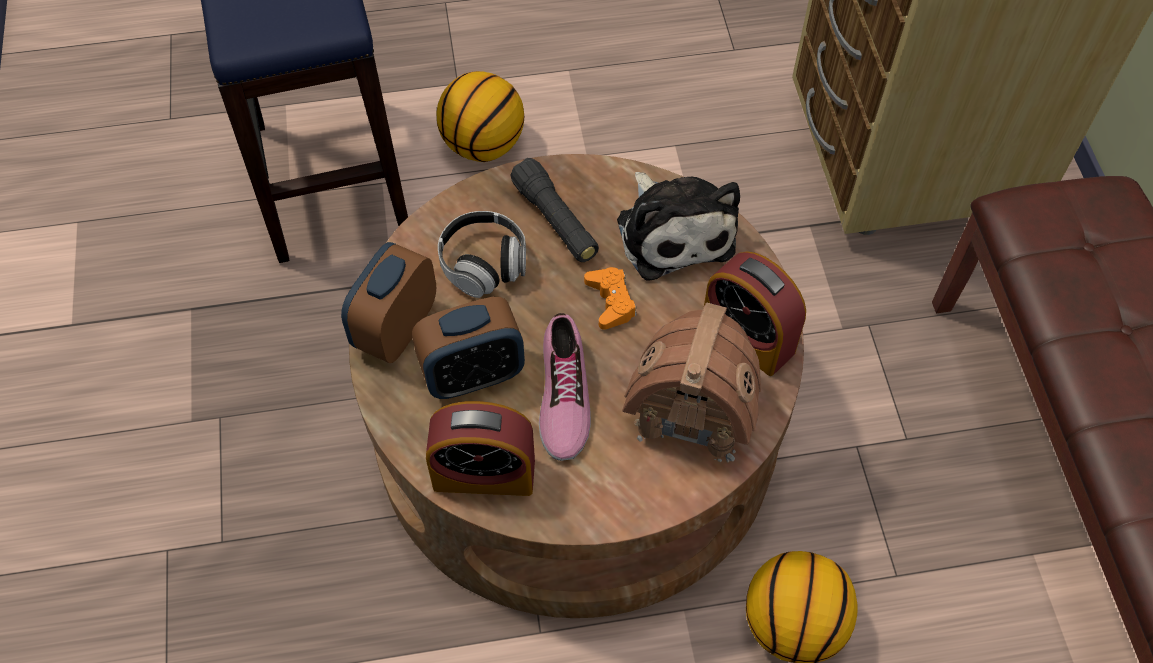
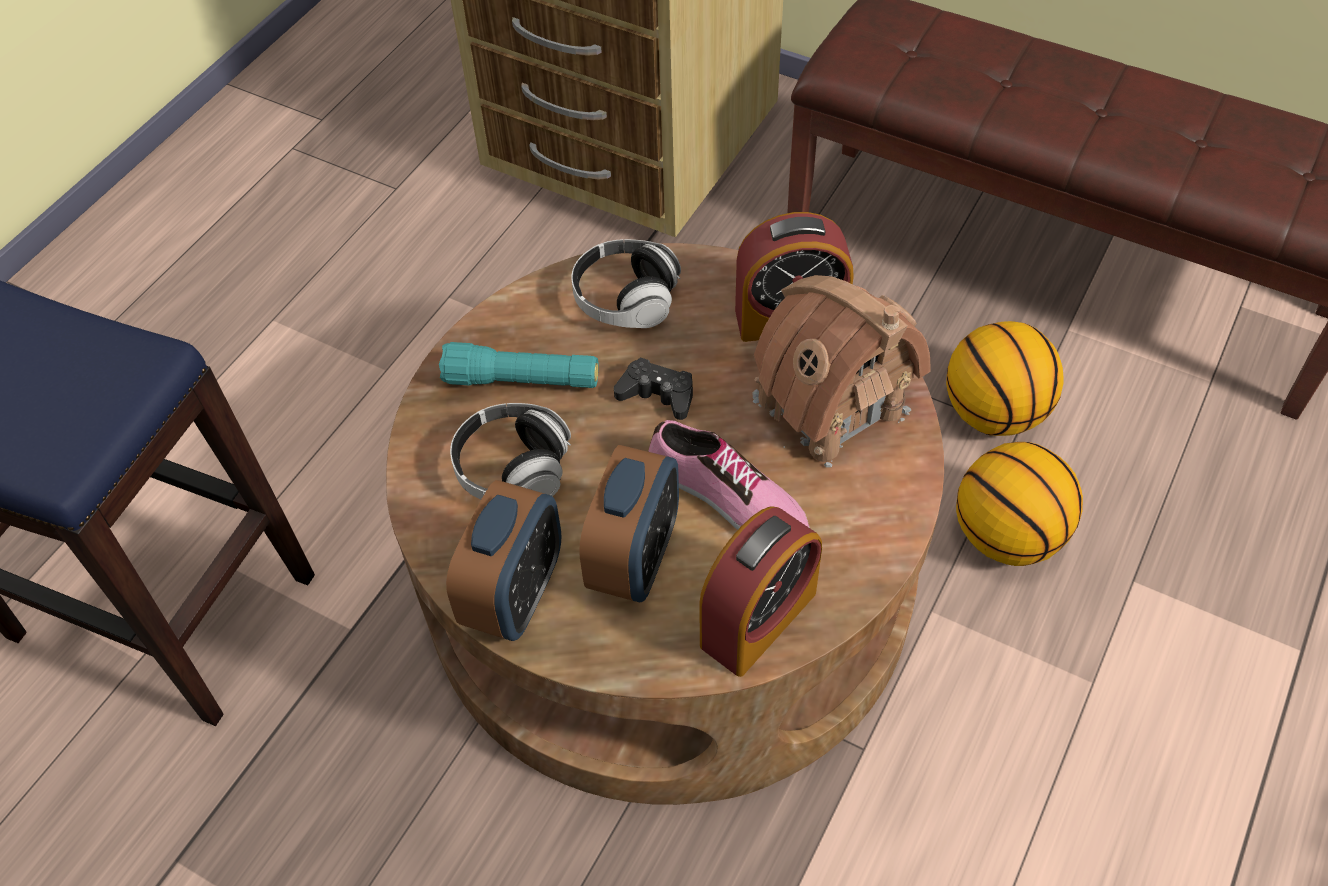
camera: 50 degrees left, 5 degrees down
alarm clock [341,242,436,363] -> alarm clock turned 135 degrees counterclockwise [446,480,561,641]
basketball [437,71,524,162] -> basketball moved to [946,321,1064,436]
black flashlight [510,158,599,262] -> turquoise flashlight [439,342,599,388]
orange game controller [584,267,637,330] -> black game controller [614,357,693,420]
plush toy [617,172,740,280] -> headphones [571,239,681,328]

